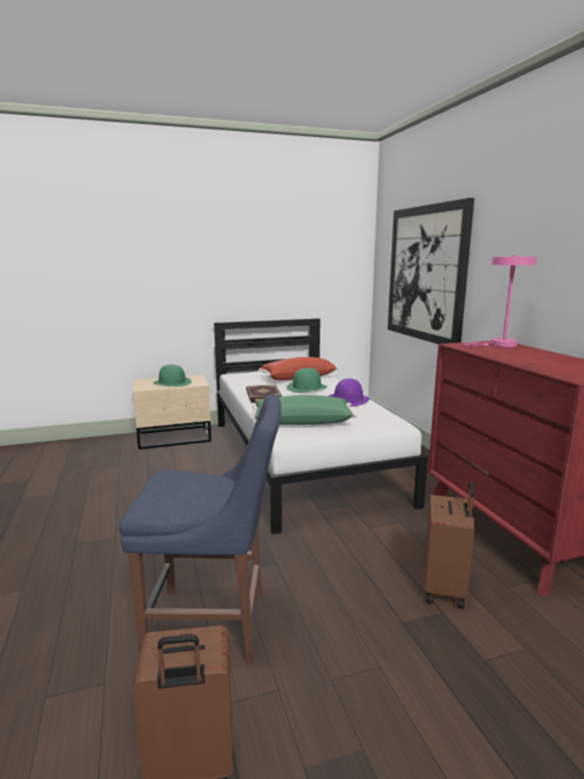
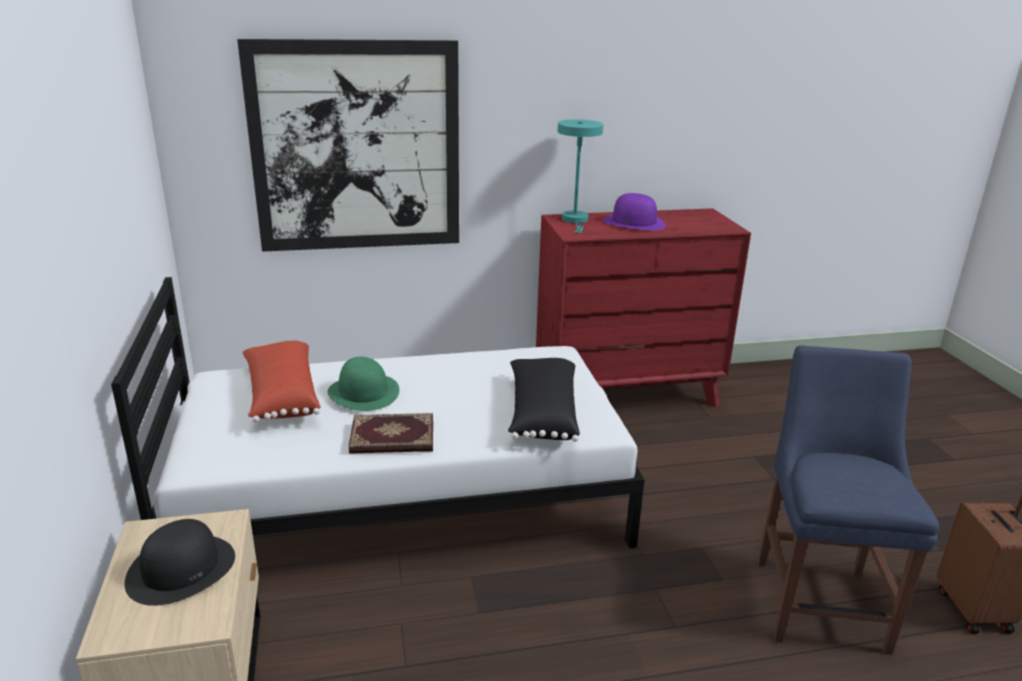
camera: 85 degrees left, 10 degrees up
green hat [153,365,192,387] -> black hat [124,519,235,606]
green pillow [250,395,357,425] -> black pillow [508,358,580,442]
purple hat [329,379,370,407] -> purple hat moved to [603,193,666,231]
brown suitcase [425,482,475,609] -> none
pink table lamp [462,255,537,347] -> turquoise table lamp [558,119,603,233]

